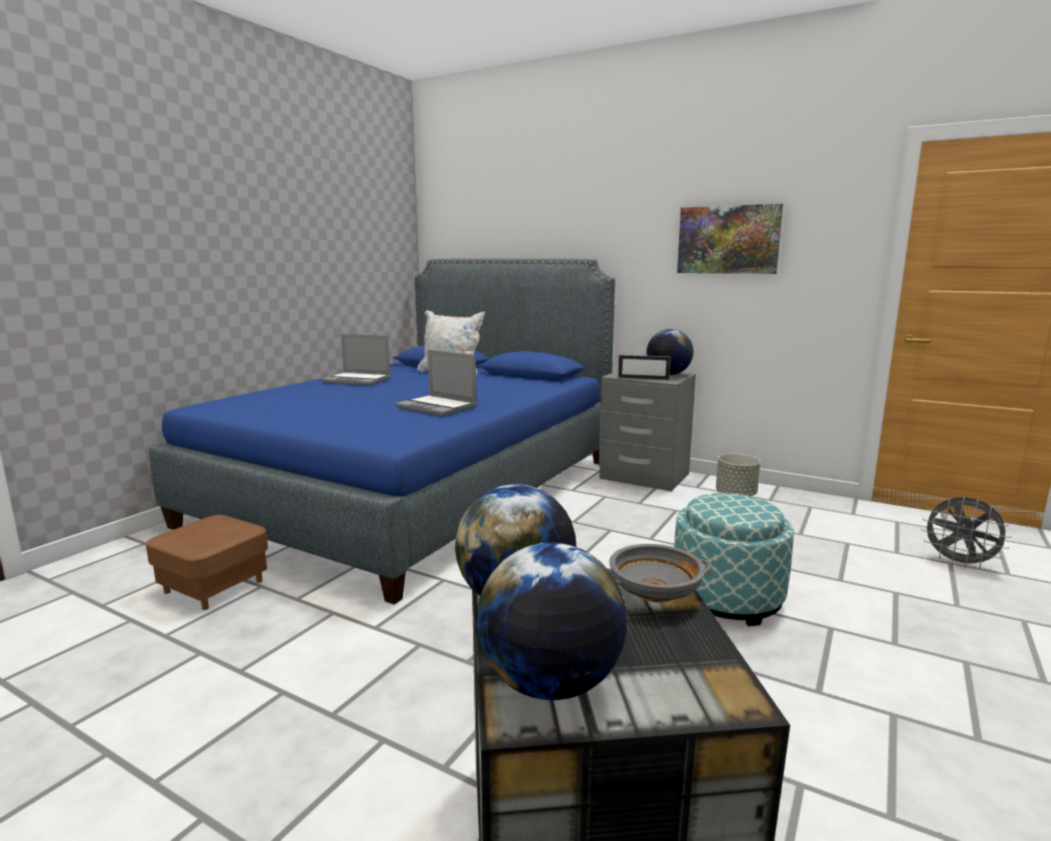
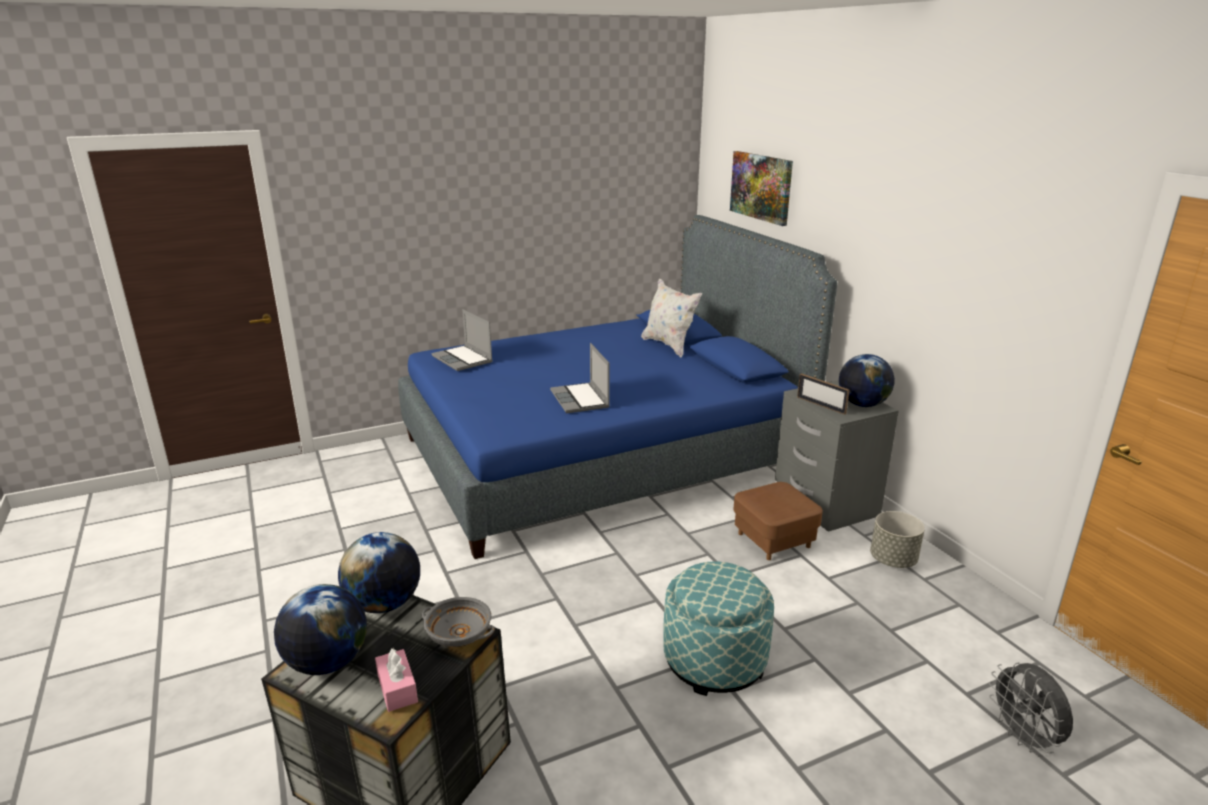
camera: 35 degrees right, 10 degrees up
brown ottoman [146,515,268,610] -> brown ottoman moved to [733,482,823,560]
laptop [322,334,391,386] -> laptop moved to [432,309,493,371]
picture [677,204,783,274] -> picture moved to [730,151,793,226]
none -> pink tissue box [375,648,418,712]

